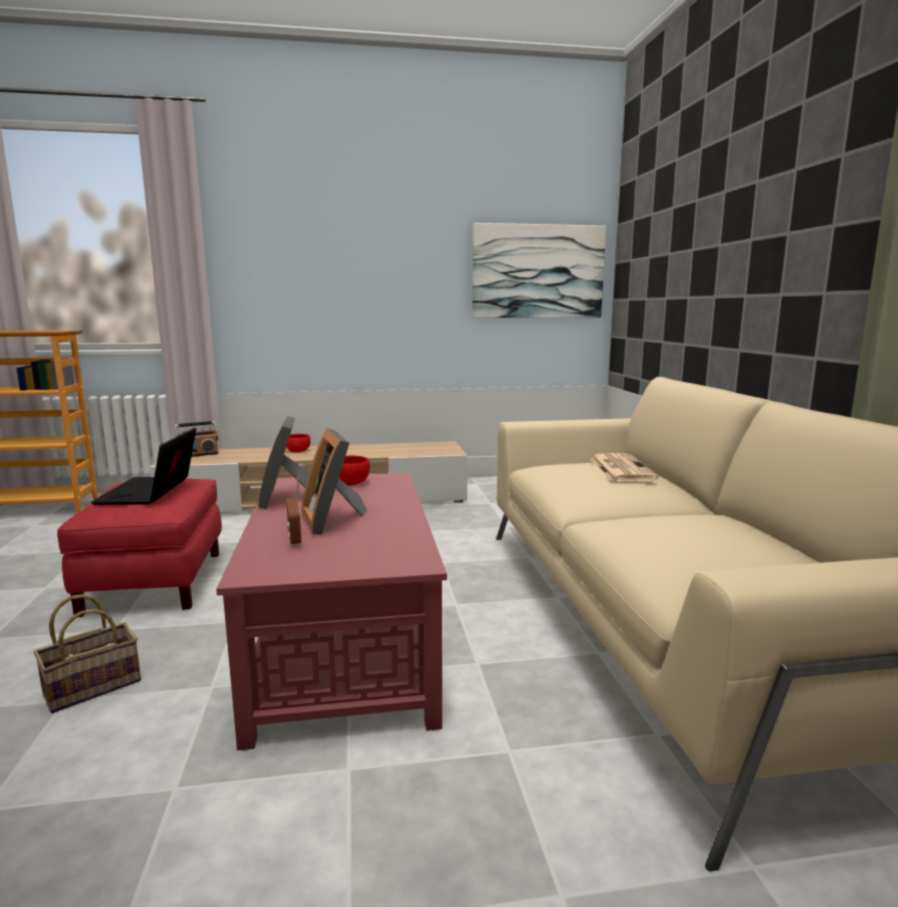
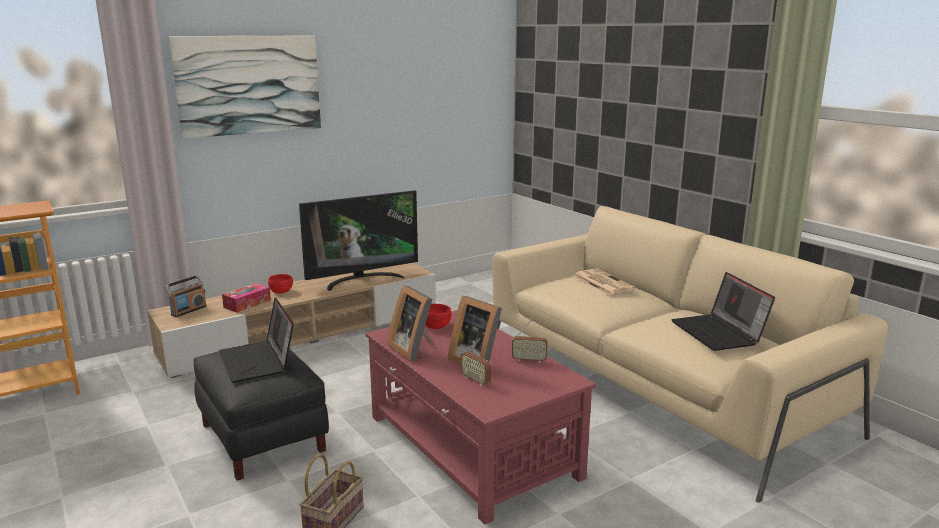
camera: 25 degrees left, 5 degrees up
red ottoman [57,479,222,617] -> black ottoman [193,340,329,481]
picture [472,223,606,318] -> picture moved to [169,35,321,139]
none -> tissue box [222,283,271,313]
none -> television [299,190,418,291]
none -> radio [512,320,548,363]
none -> laptop [671,272,775,351]

